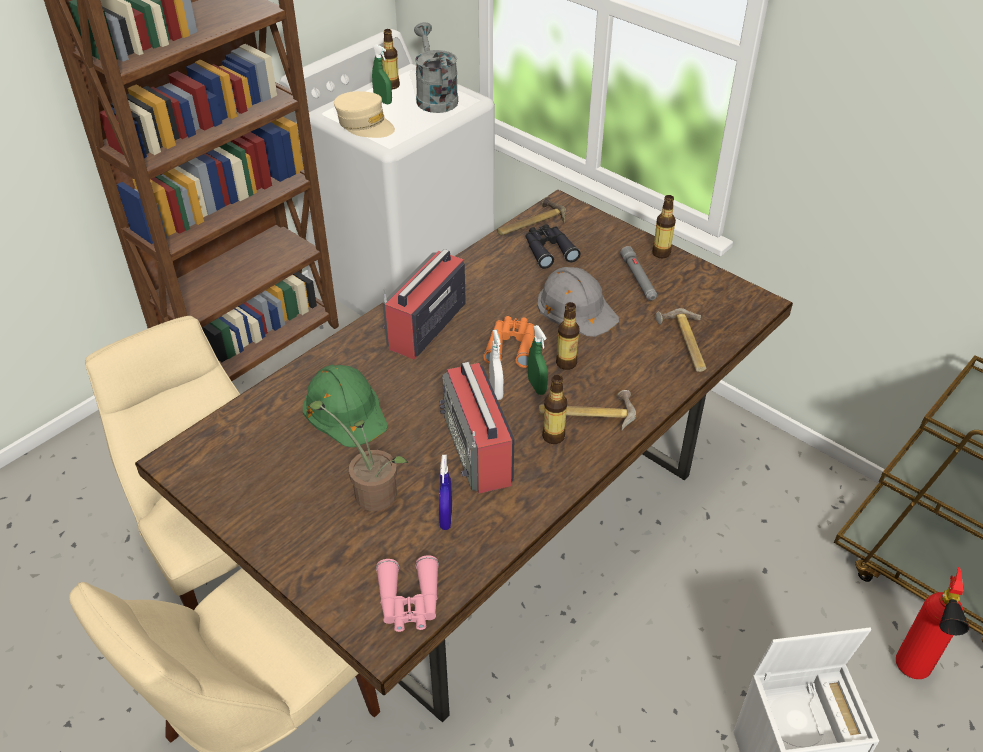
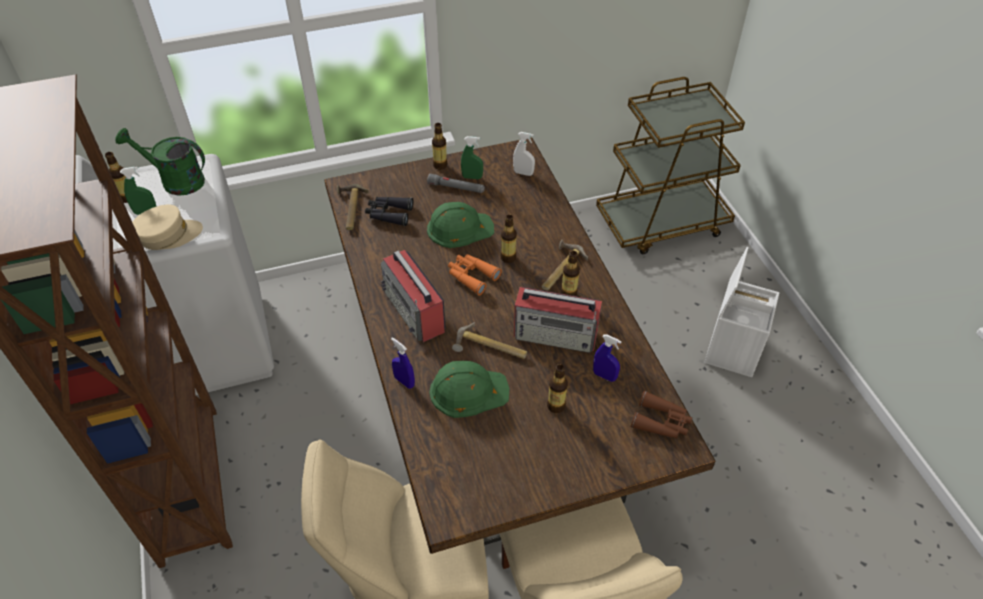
camera: 60 degrees left, 5 degrees up
potted plant [308,400,408,511] -> bottle [547,364,568,413]
pink binoculars [376,555,439,632] -> brown binoculars [631,391,692,439]
grey watering can [414,22,458,113] -> green watering can [115,128,205,196]
white spray bottle [489,330,504,400] -> white spray bottle moved to [513,132,535,176]
green spray bottle [528,325,548,395] -> green spray bottle moved to [461,136,483,179]
grey hard hat [538,267,619,337] -> green hard hat [427,202,494,248]
hammer [656,308,707,372] -> hammer moved to [452,322,527,359]
fire extinguisher [896,567,970,679] -> none
none -> blue spray bottle [391,337,415,389]

